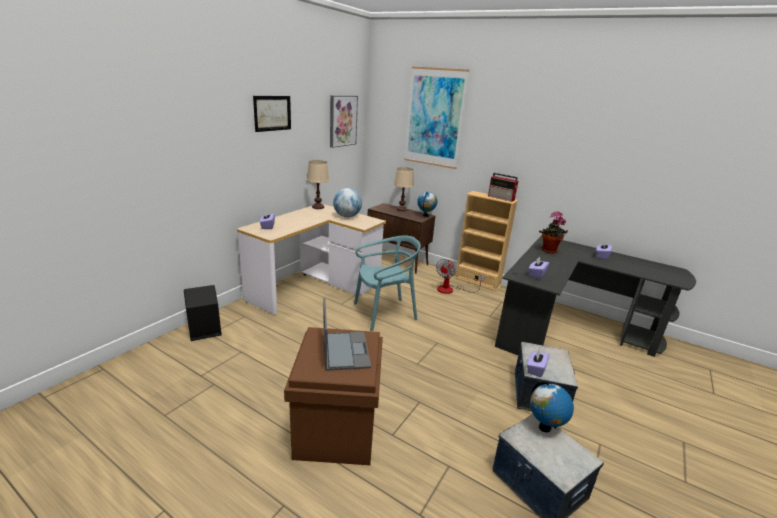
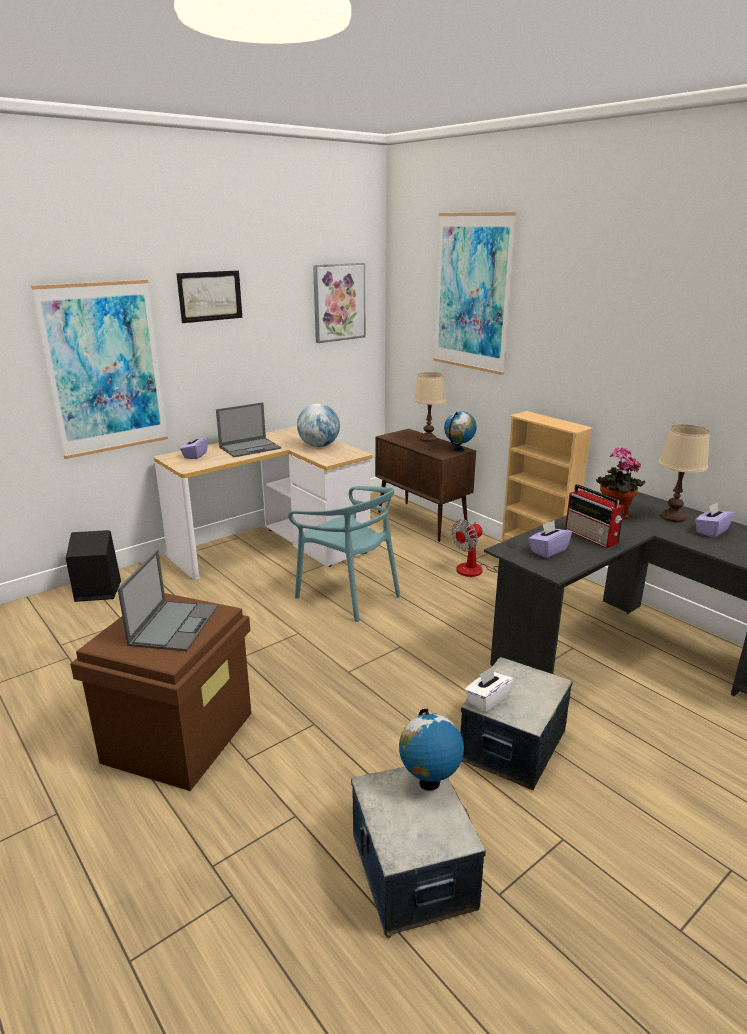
camera: 20 degrees right, 0 degrees up
beige table lamp [307,160,329,209] -> beige table lamp moved to [659,425,710,523]
turquoise chair [354,235,421,331] -> turquoise chair turned 45 degrees clockwise [288,486,400,622]
radio [488,173,518,202] -> radio moved to [565,484,624,548]
purple tissue box [527,350,550,377] -> white tissue box [465,667,513,713]
none -> picture [31,280,168,459]
none -> laptop [216,403,281,457]

